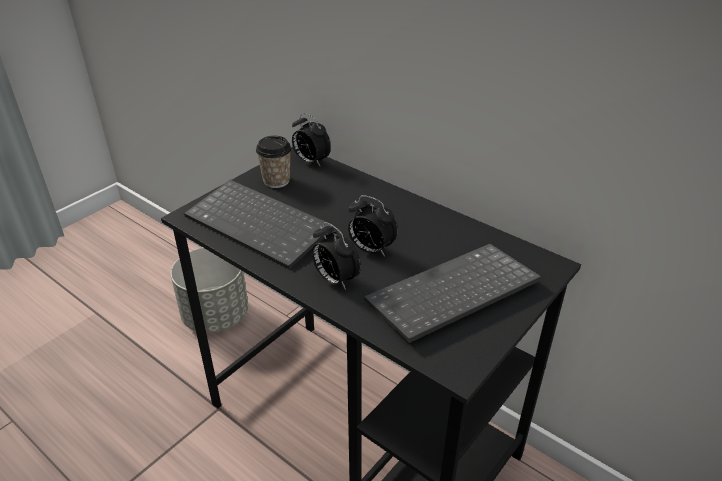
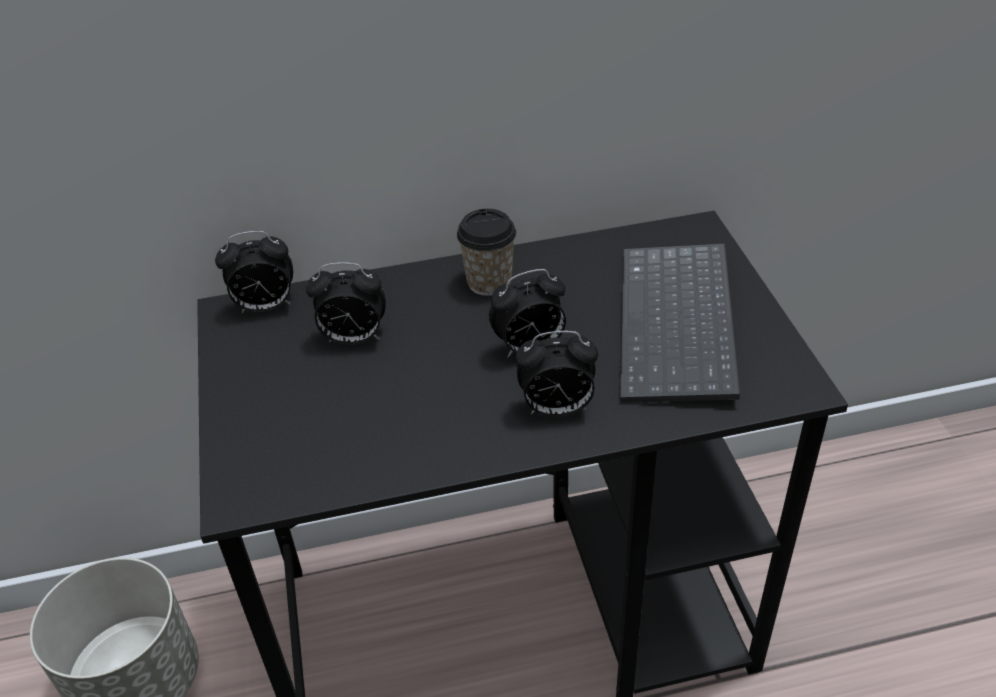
camera: 50 degrees left, 5 degrees up
keyboard [184,180,334,269] -> none
cup [256,136,291,188] -> cup moved to [457,209,516,296]
none -> alarm clock [306,262,386,344]

